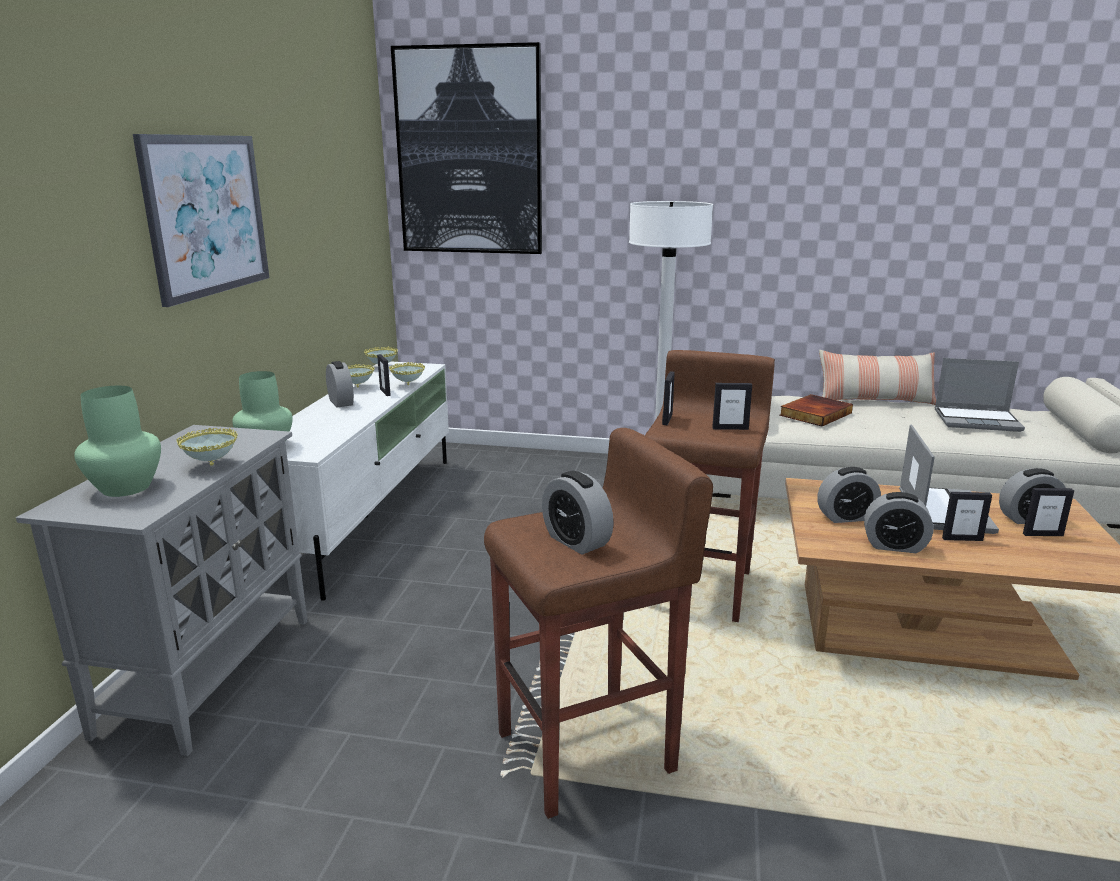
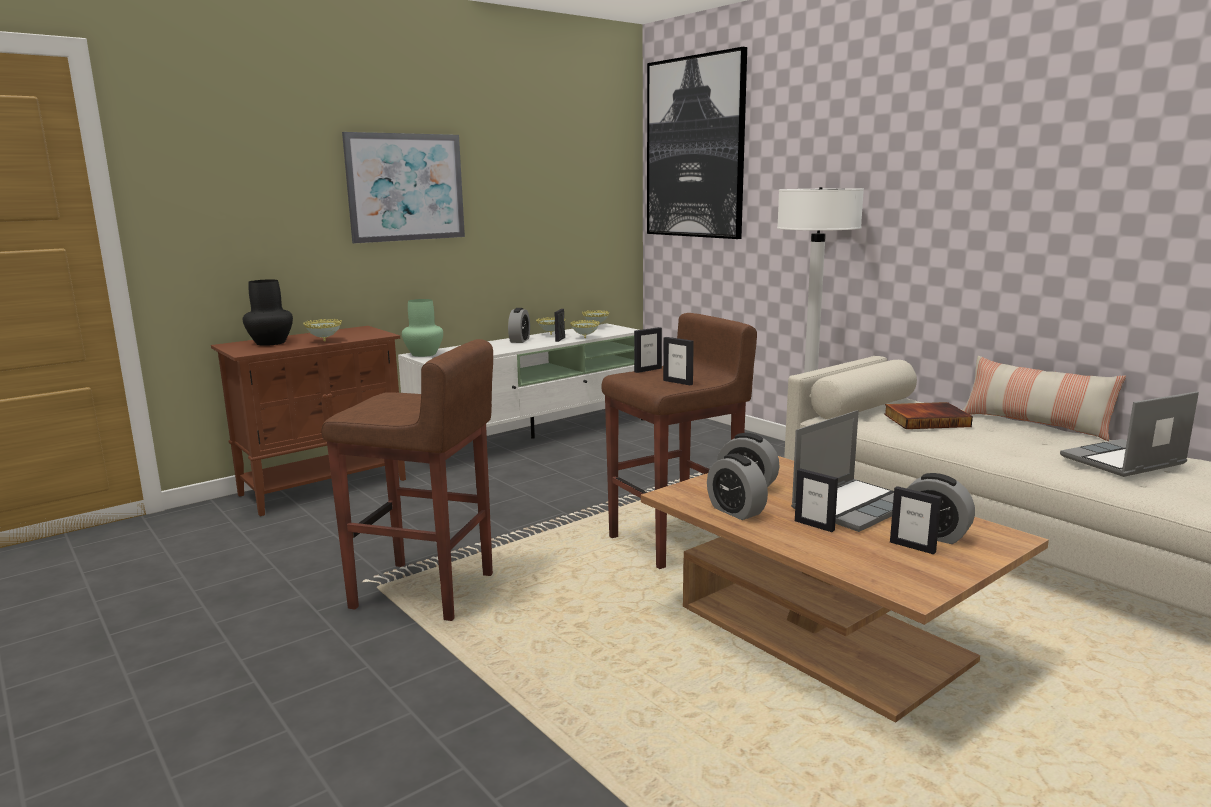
camera: 40 degrees right, 5 degrees down
grey cabinet [16,425,307,756] -> brown cabinet [211,326,406,516]
green vase [74,386,161,497] -> black vase [243,280,293,346]
alarm clock [542,471,614,555] -> none
laptop [934,358,1025,432] -> laptop turned 105 degrees clockwise [1060,391,1199,477]

